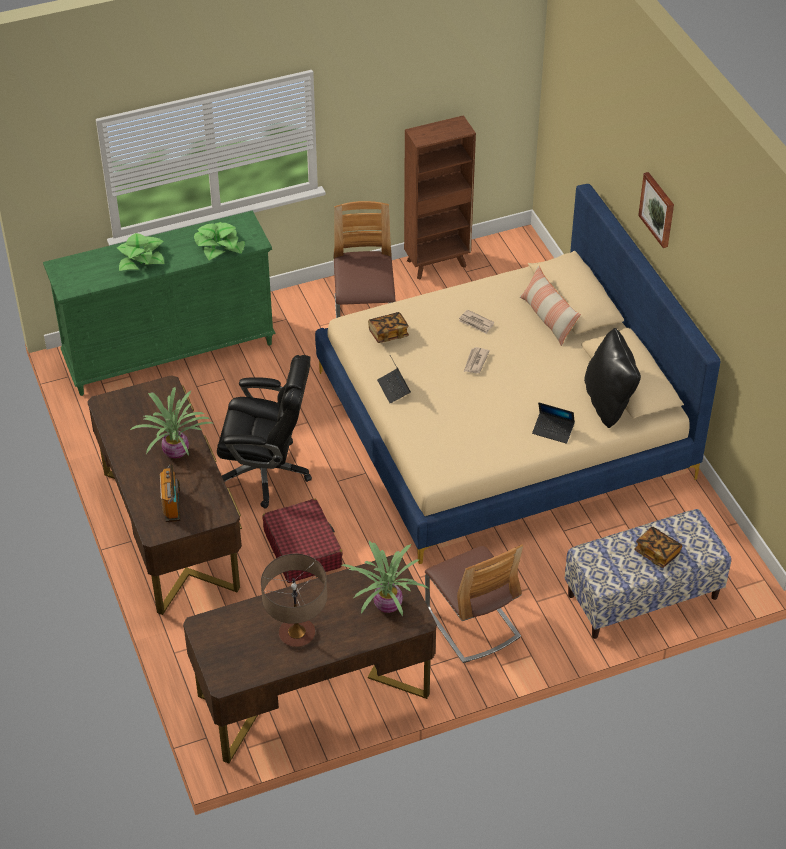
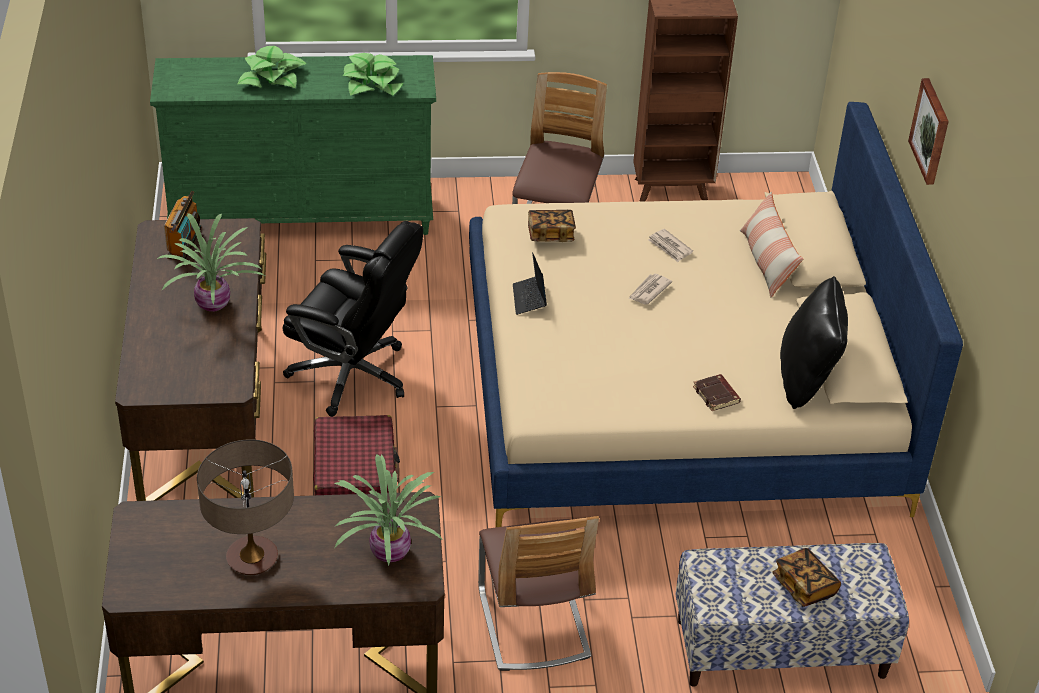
camera: 15 degrees right, 5 degrees down
radio [160,464,181,522] -> radio moved to [164,191,201,260]
laptop [532,403,575,444] -> brown book [693,374,741,411]

